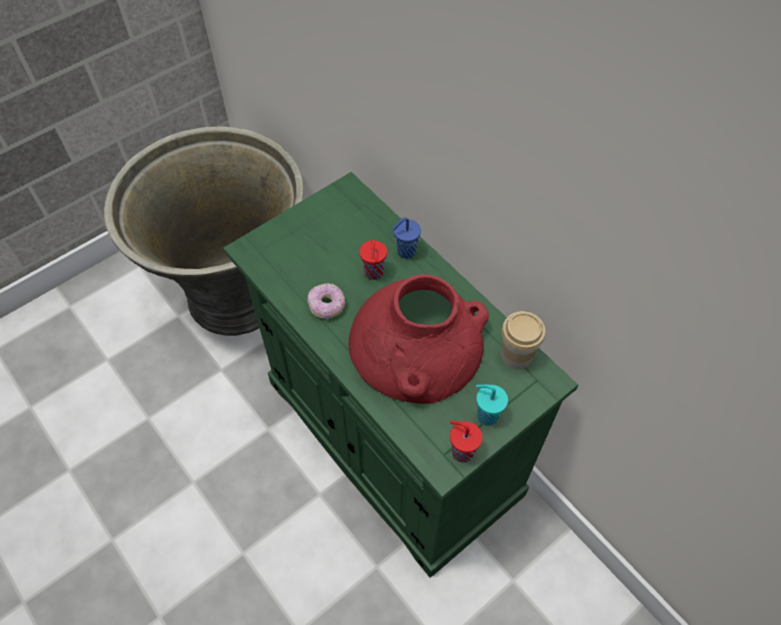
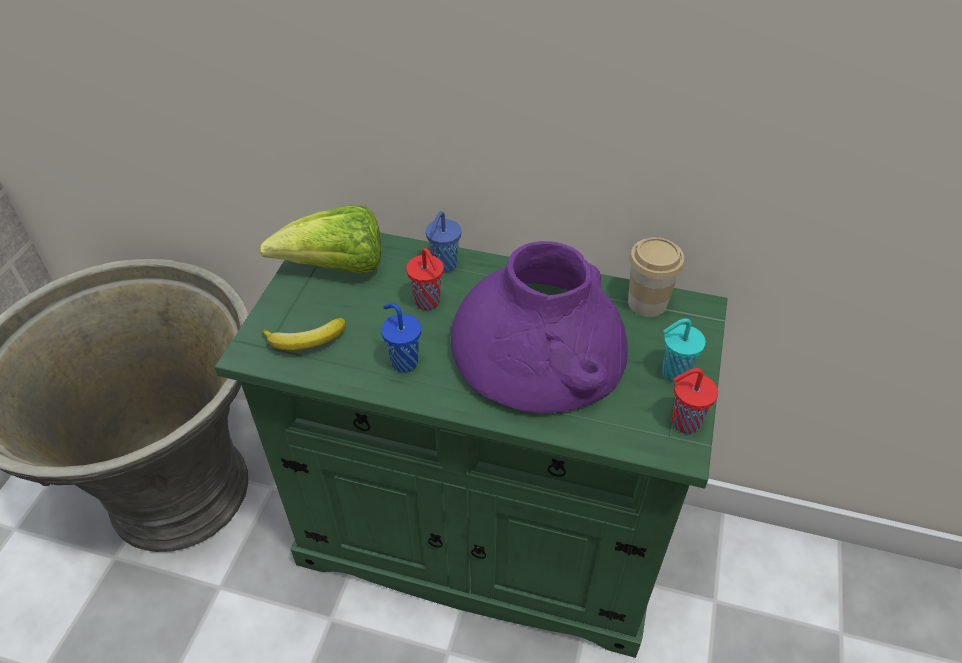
camera: 35 degrees left, 10 degrees down
donut [307,283,345,320] -> blue cup [381,303,421,372]
red vase [349,275,489,404] -> purple vase [451,241,628,413]
none -> lettuce [259,205,381,274]
none -> banana [262,318,345,350]

